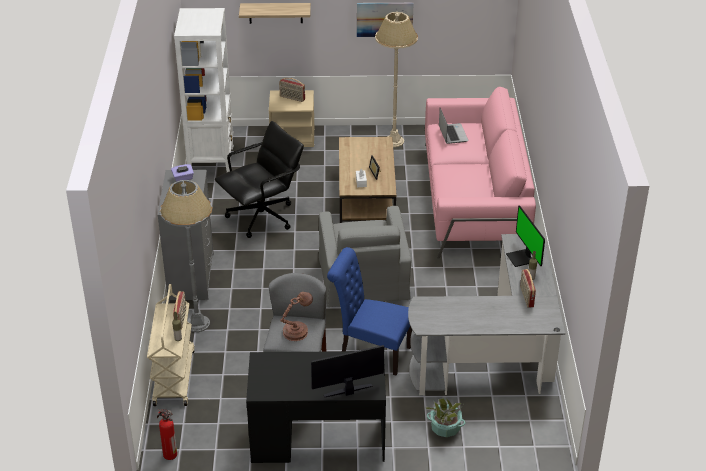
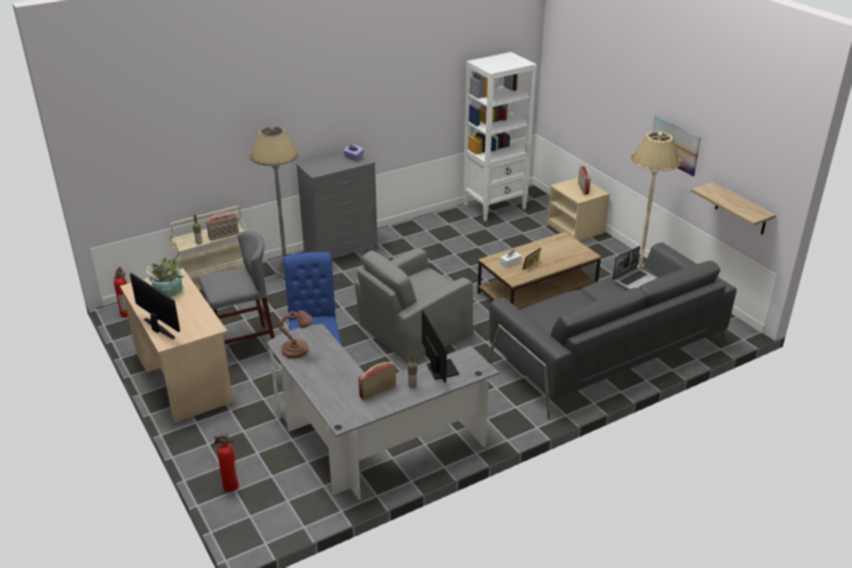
camera: 60 degrees right, 5 degrees down
black office chair [215,121,304,238] -> none
shelf [239,3,311,24] -> shelf moved to [691,182,776,235]
black desk [246,351,386,463] -> beige desk [120,268,233,423]
brown table lamp [280,292,313,341] -> brown table lamp moved to [276,310,314,359]
pink sofa [425,87,536,259] -> grey sofa [487,242,737,420]
potted plant [425,398,466,437] -> potted plant moved to [146,256,184,297]
monitor [506,206,545,267] -> monitor turned 120 degrees clockwise [422,310,459,383]
none -> fire extinguisher [212,434,239,492]

